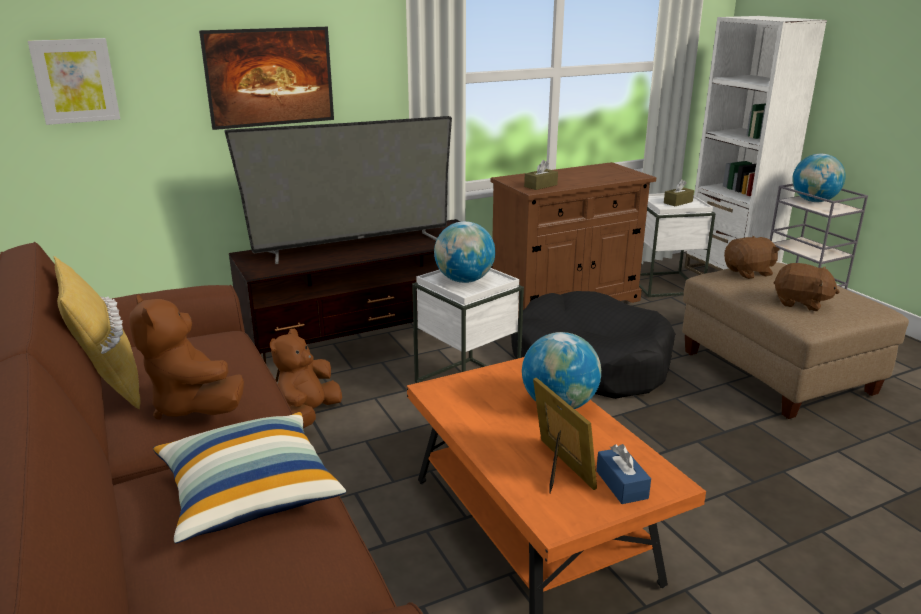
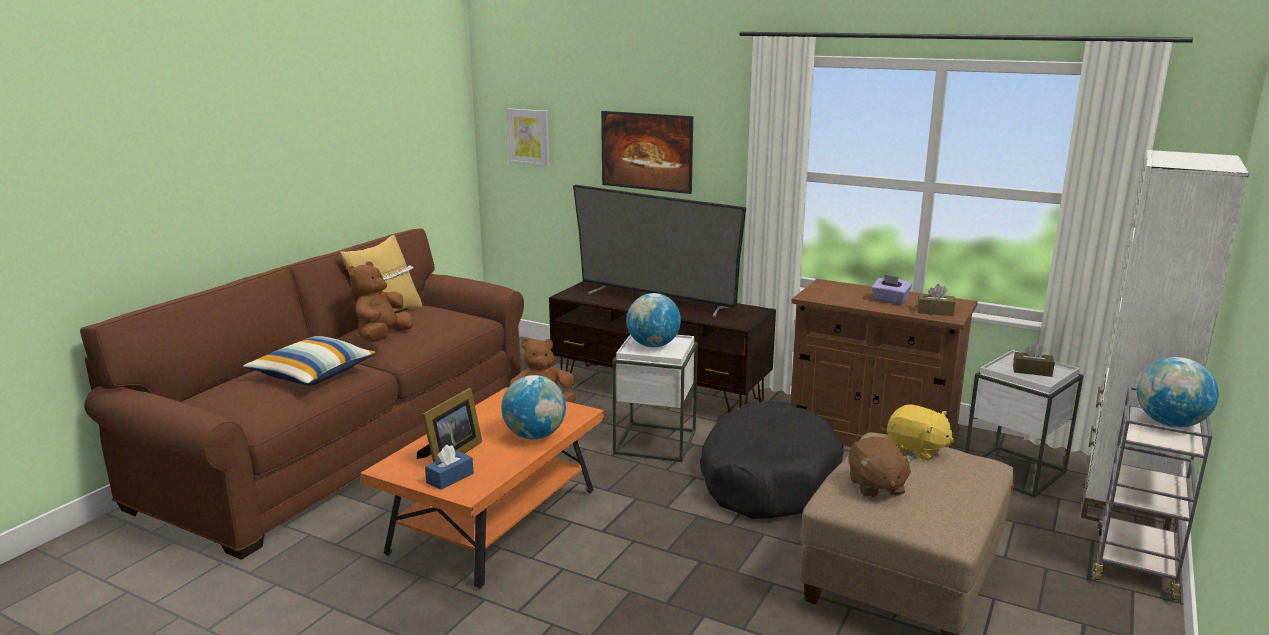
camera: 55 degrees right, 5 degrees down
brown tissue box [524,160,558,190] -> brown tissue box moved to [917,284,955,316]
brown plush toy [724,236,780,279] -> yellow plush toy [887,404,955,460]
none -> purple tissue box [872,274,912,304]

